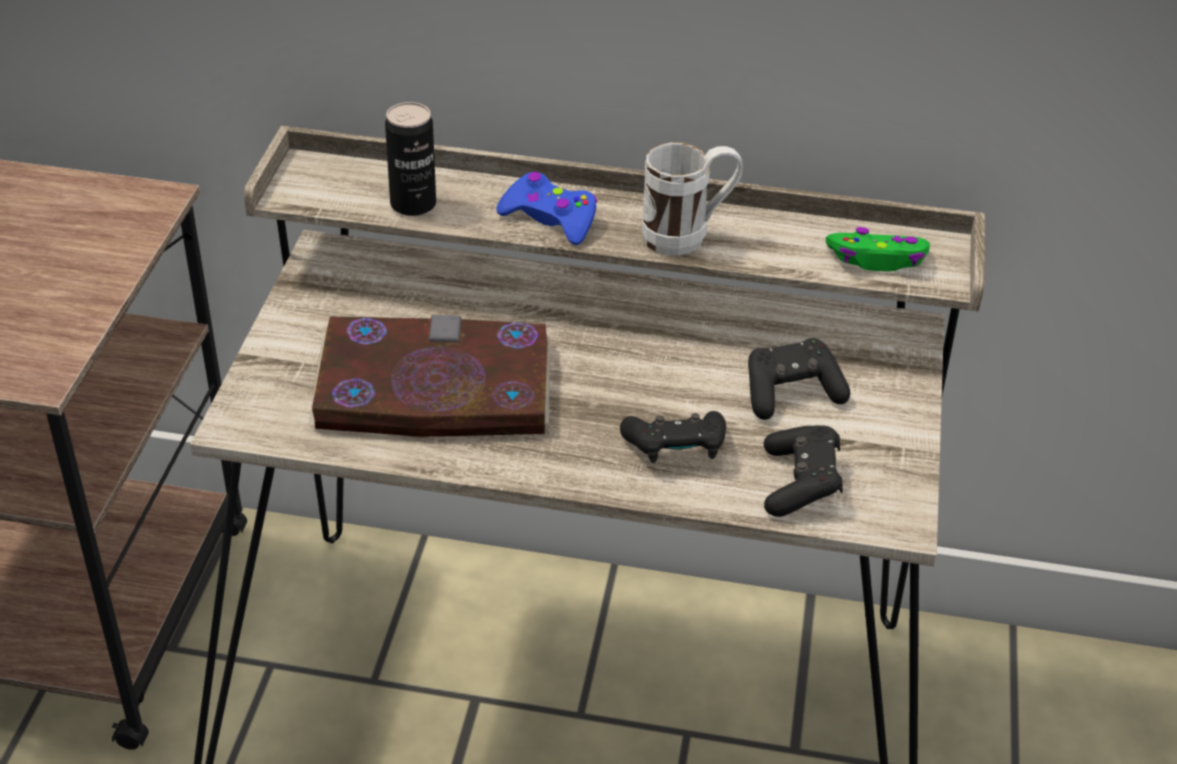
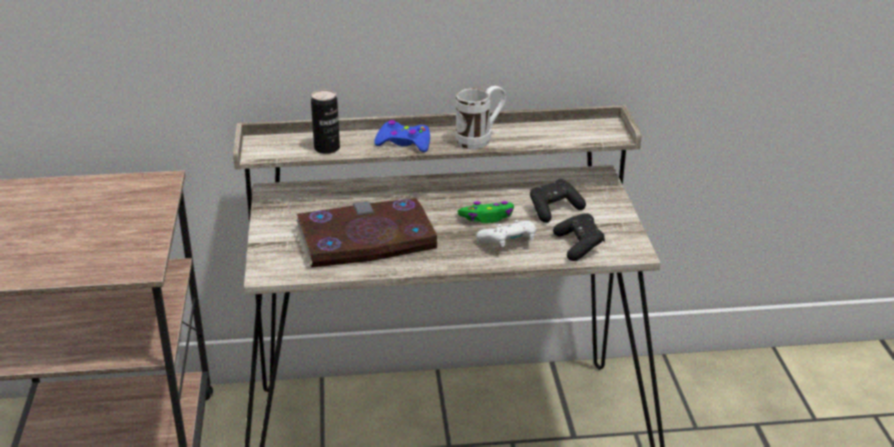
camera: 15 degrees left, 10 degrees down
black game controller [620,411,726,463] -> white game controller [476,220,536,247]
green game controller [826,227,930,271] -> green game controller moved to [457,201,514,223]

